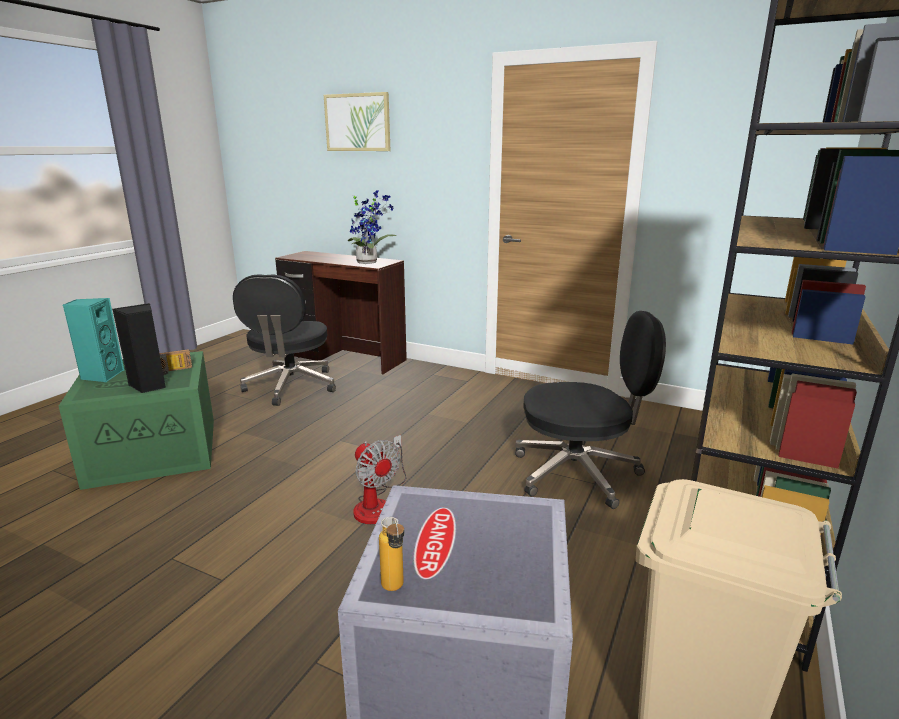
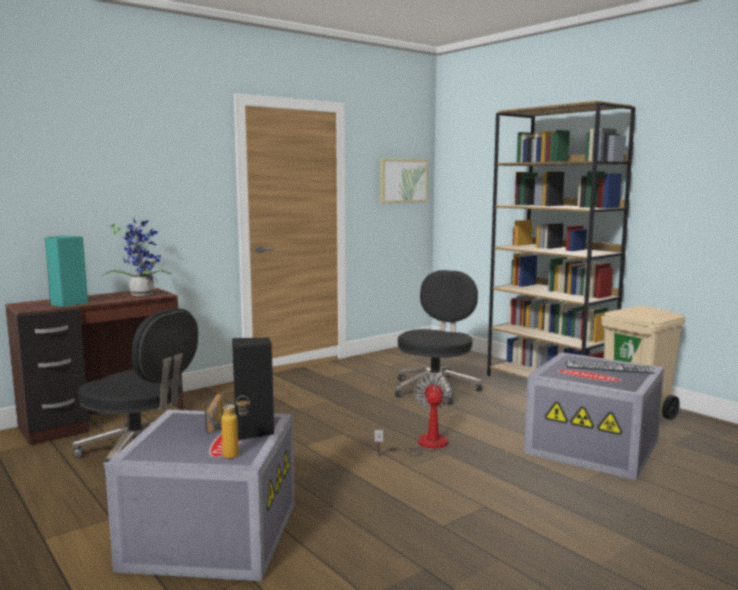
camera: 65 degrees left, 10 degrees down
green storage box [59,351,214,490] -> grey storage box [105,410,294,581]
turquoise speaker [63,298,124,382] -> turquoise speaker moved to [45,236,88,307]
picture [324,92,390,151] -> picture moved to [380,158,428,203]
fan [353,435,406,524] -> fan turned 75 degrees counterclockwise [374,373,452,456]
bottle [379,517,404,591] -> bottle moved to [221,396,250,459]
none -> keyboard [566,361,655,374]

